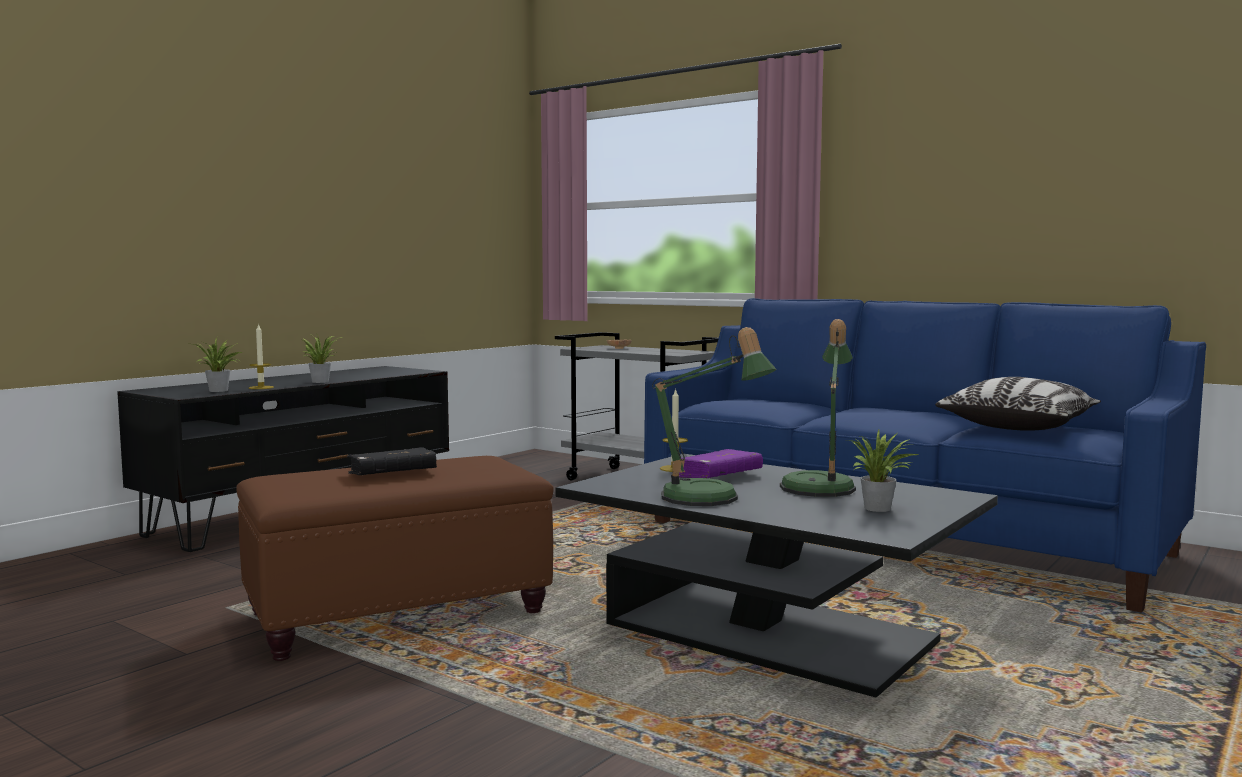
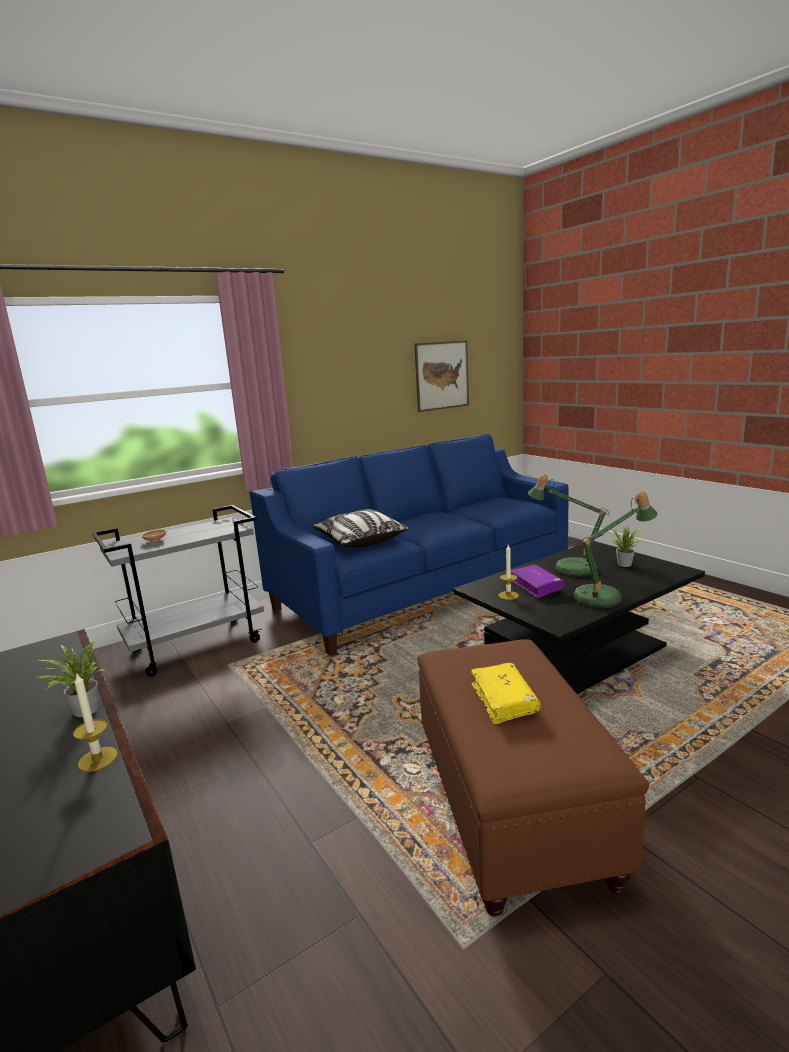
camera: 70 degrees left, 10 degrees up
potted plant [194,337,242,392] -> none
black book [347,447,437,475] -> yellow book [471,663,541,725]
pillow [935,377,1101,431] -> pillow moved to [312,509,408,547]
none -> picture [414,341,469,412]

